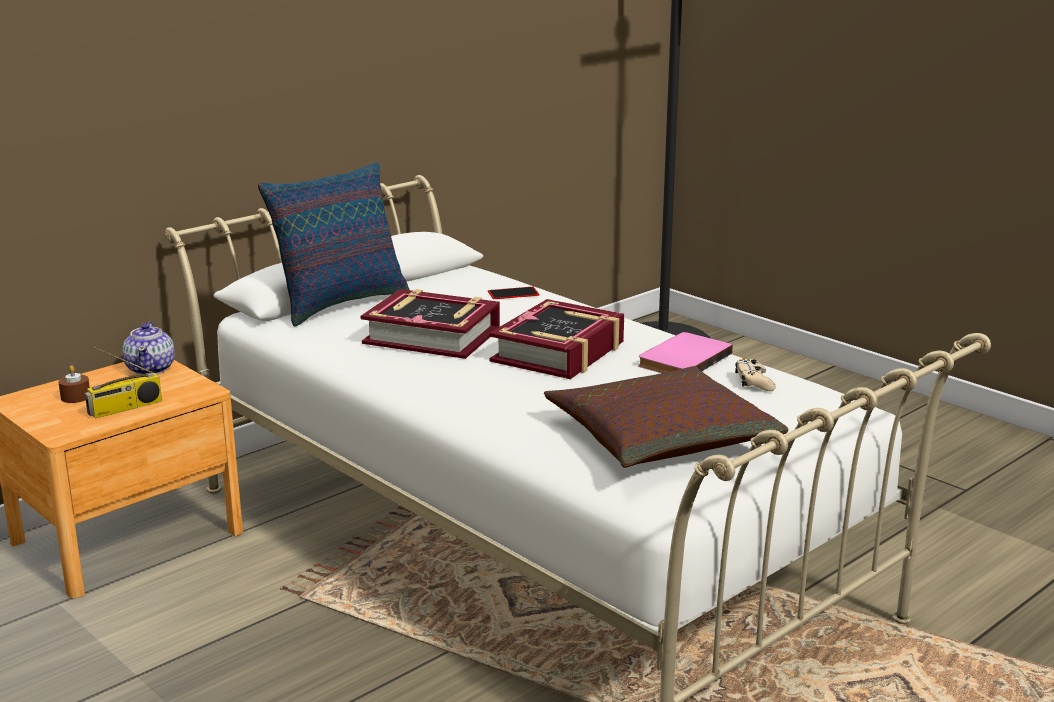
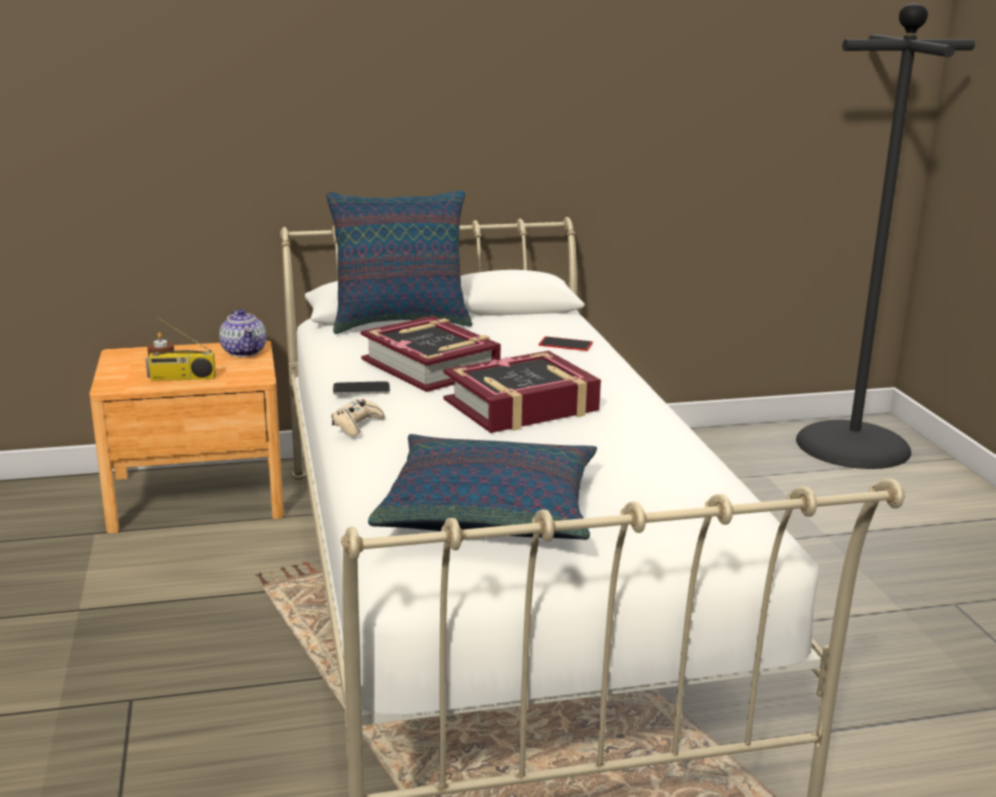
camera: 30 degrees right, 0 degrees up
teapot [122,322,175,375] -> teapot turned 45 degrees counterclockwise [219,309,266,357]
brown pillow [544,366,788,468] -> blue pillow [368,434,597,540]
pink book [638,332,733,373] -> none
beige game controller [735,358,776,391] -> beige game controller moved to [331,399,385,436]
none -> phone [333,381,390,395]

